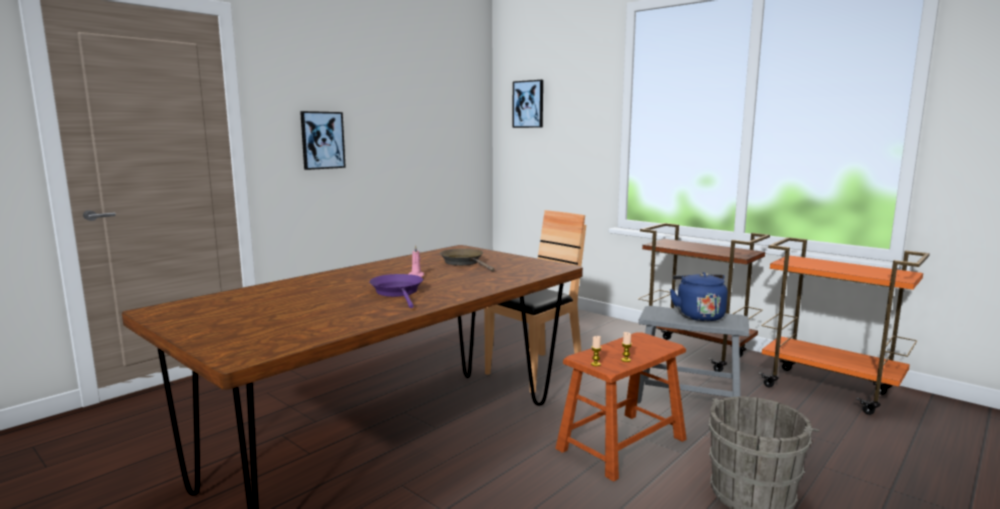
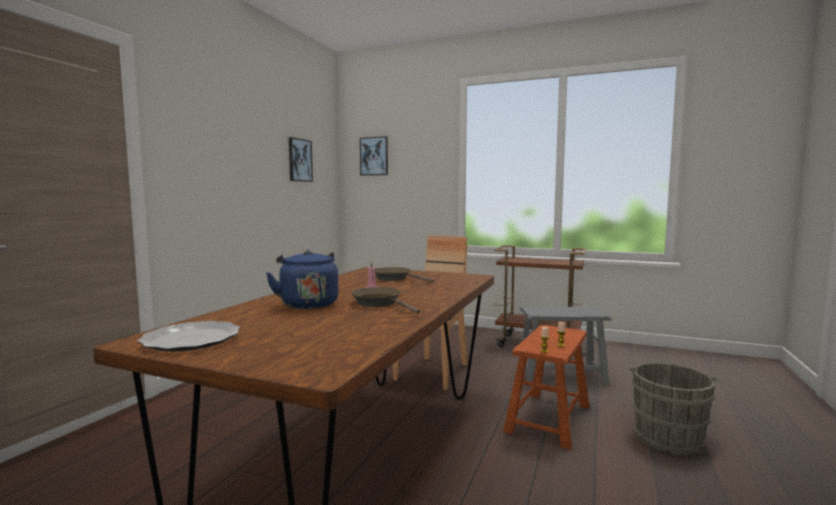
camera: 20 degrees left, 5 degrees down
picture [300,111,346,170] -> picture moved to [289,137,313,182]
purple frying pan [369,274,423,308] -> brown frying pan [351,287,420,314]
blue kettle [670,272,728,321] -> blue kettle moved to [266,250,338,309]
orange cart [758,237,930,415] -> none
none -> plate [138,321,240,352]

